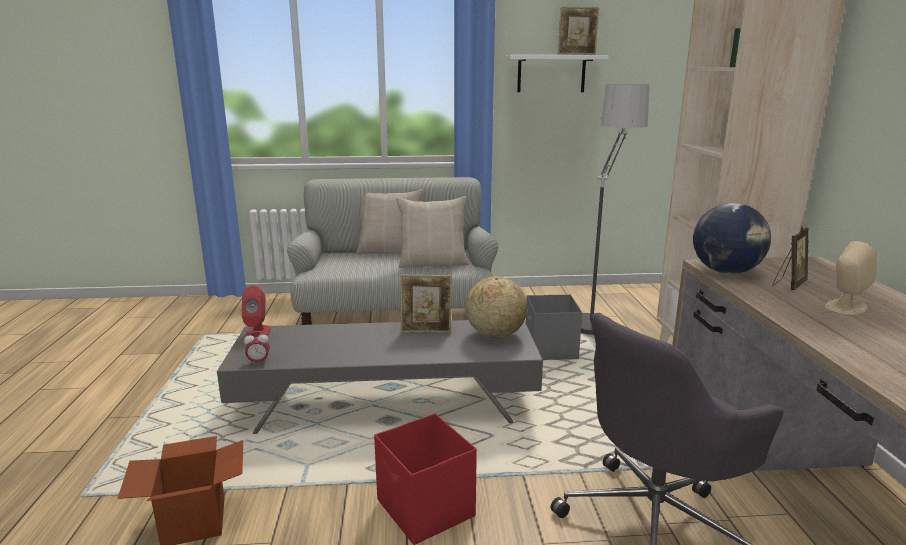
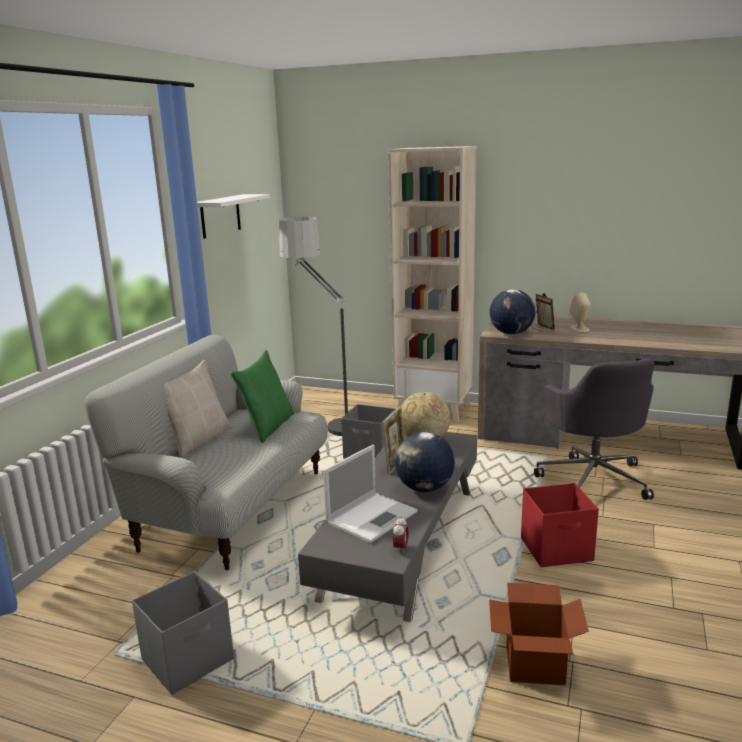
camera: 65 degrees left, 0 degrees up
red speaker [242,285,271,338] -> none
beige pillow [396,196,469,268] -> green pillow [231,350,294,443]
picture frame [558,6,600,55] -> none
none -> grey storage box [132,571,234,695]
none -> laptop [323,445,418,543]
none -> globe [395,432,455,492]

